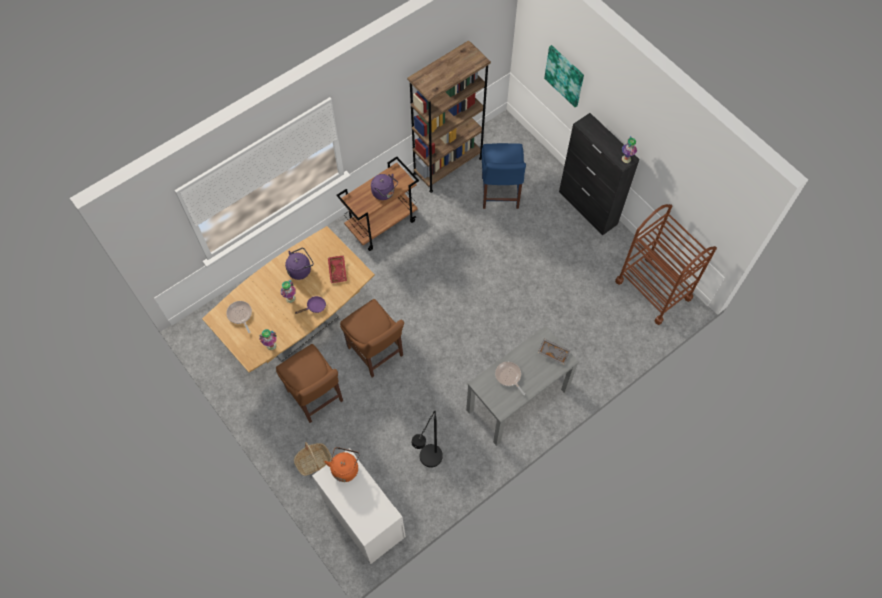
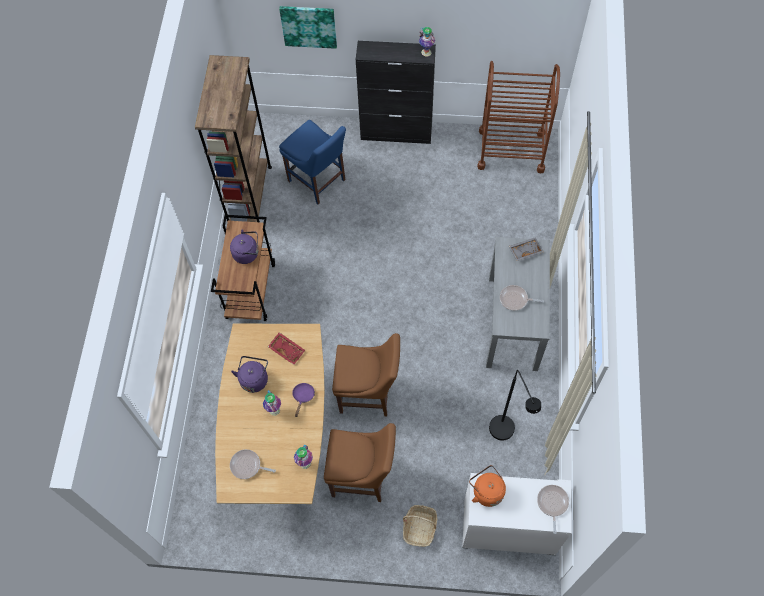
camera: 45 degrees left, 0 degrees up
none -> frying pan [537,485,569,534]

